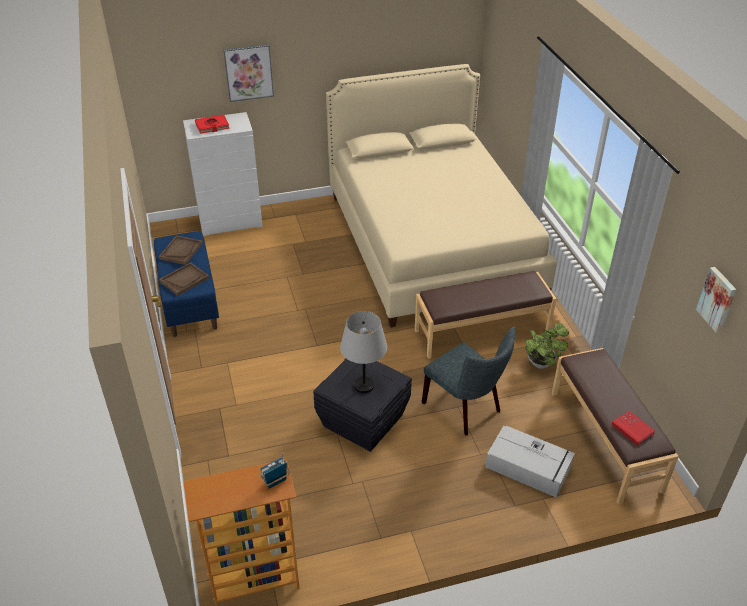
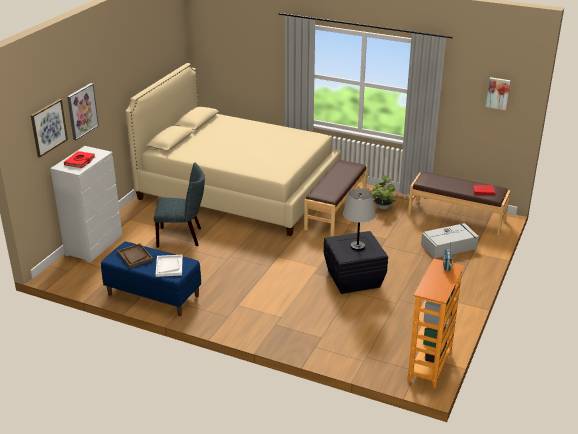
camera: 50 degrees left, 10 degrees down
brown tray [159,262,209,296] -> white tray [156,255,183,277]
grey chair [422,326,515,435] -> grey chair moved to [154,162,205,247]
none -> picture [31,99,68,157]

